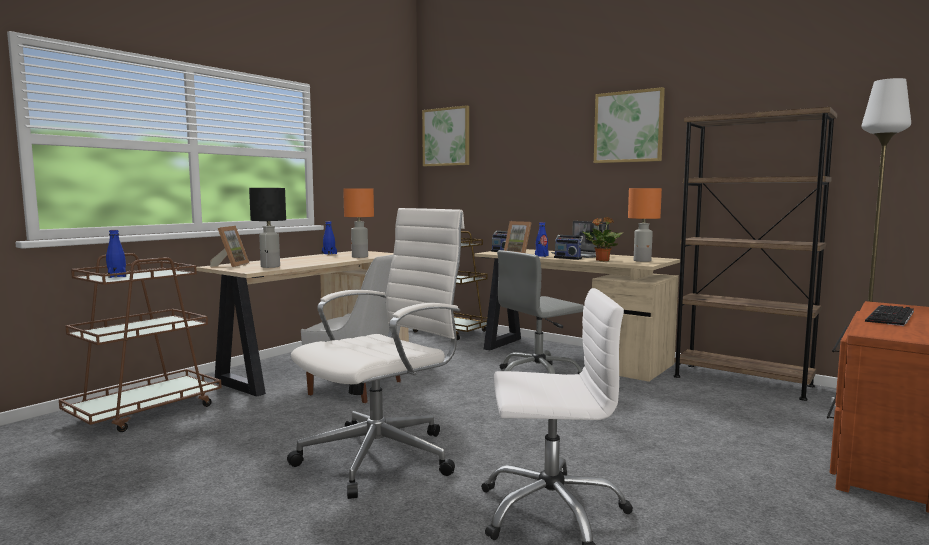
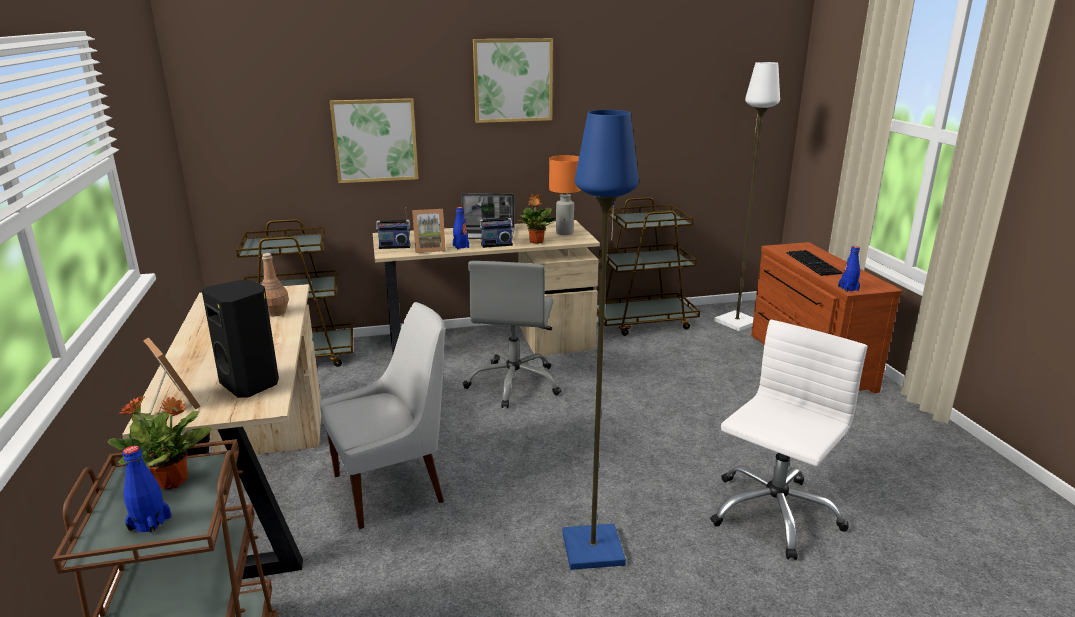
camera: 50 degrees left, 15 degrees up
black table lamp [249,188,286,268] -> black speaker [202,280,279,398]
white office chair [287,208,465,499] -> blue floor lamp [562,110,639,570]
blue bottle [322,221,337,255] -> blue bottle moved to [838,246,860,292]
orange table lamp [343,188,374,258] -> brown bottle [261,253,289,317]
picture [422,105,469,166] -> picture moved to [330,98,418,183]
brown bookcase [674,107,837,401] -> brown cart [597,197,700,336]
none -> potted plant [108,395,211,489]

